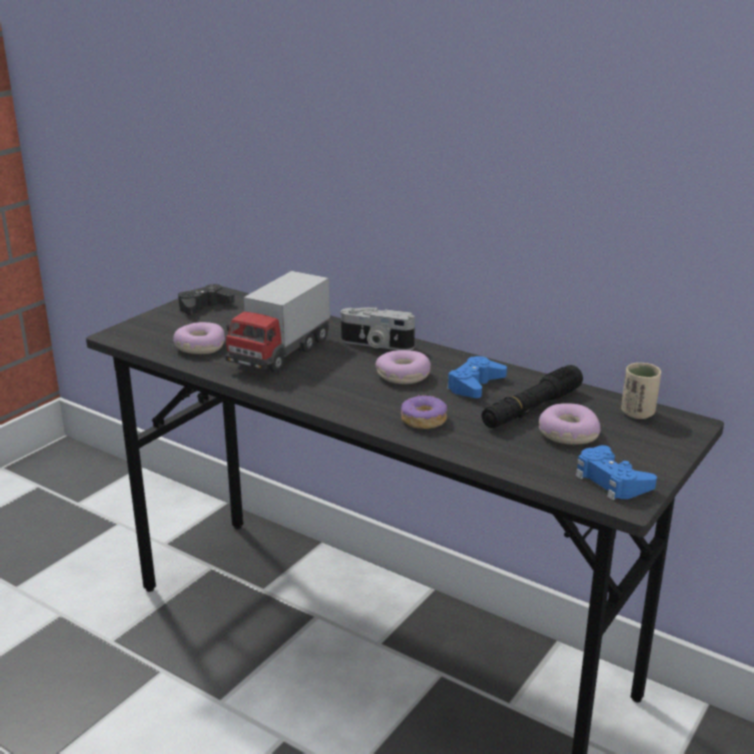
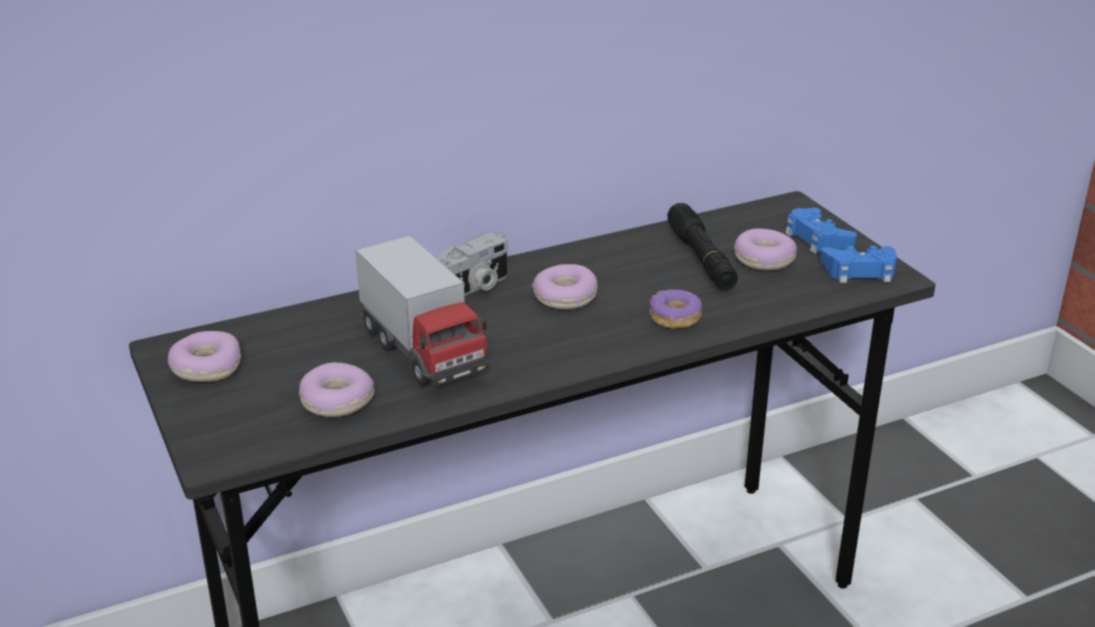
camera: 60 degrees left, 5 degrees up
black game controller [178,284,235,315] -> donut [168,331,241,382]
blue game controller [447,356,507,398] -> blue game controller moved to [785,207,857,253]
beige cup [621,363,661,419] -> none

